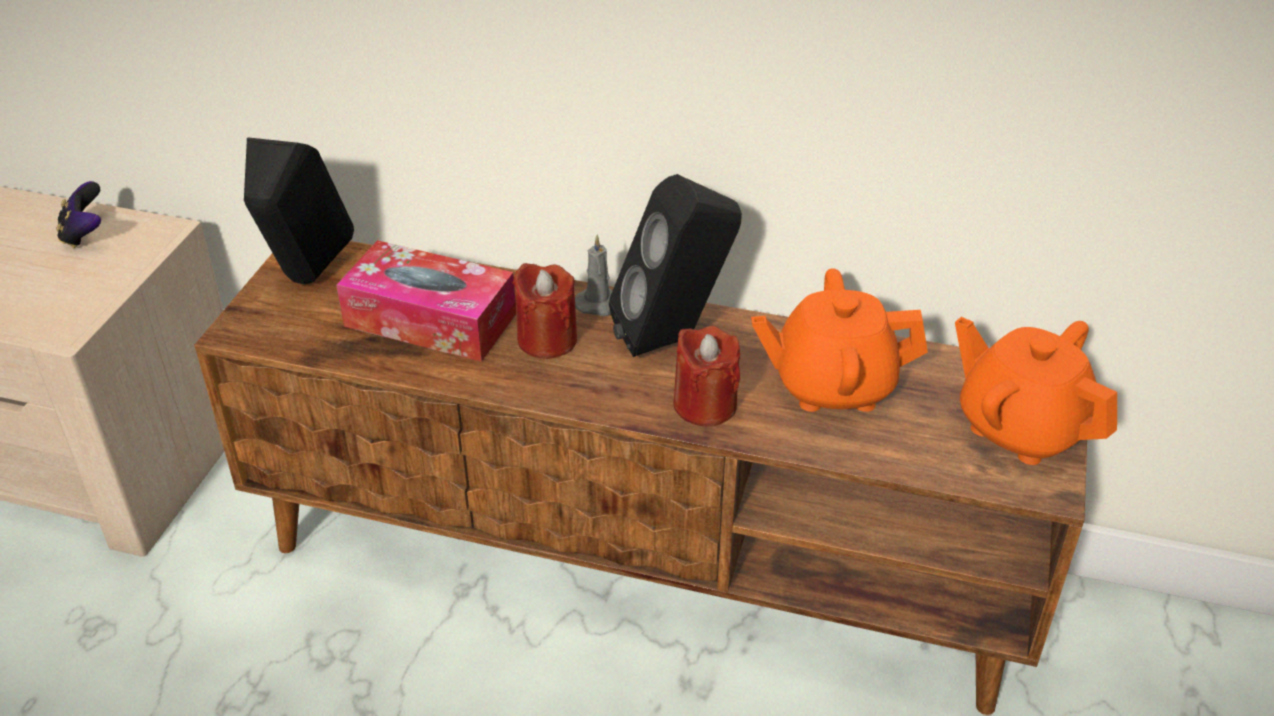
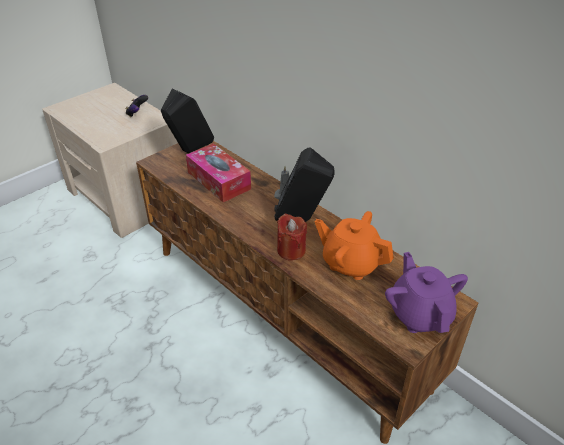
camera: 30 degrees right, 0 degrees up
red candle [513,263,577,359] -> none
orange teapot [955,317,1117,465] -> purple teapot [385,252,468,333]

